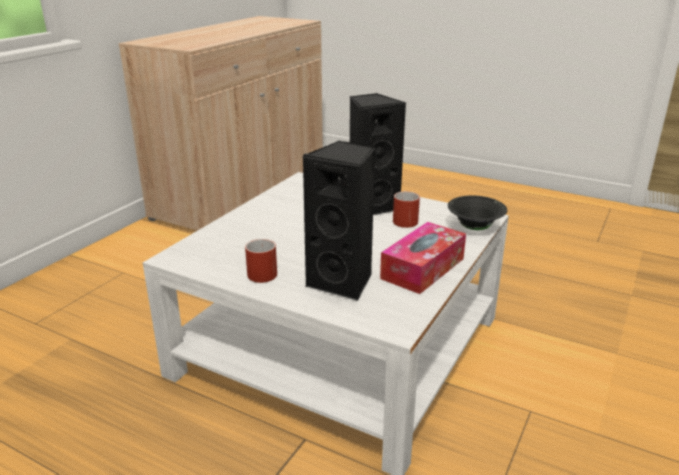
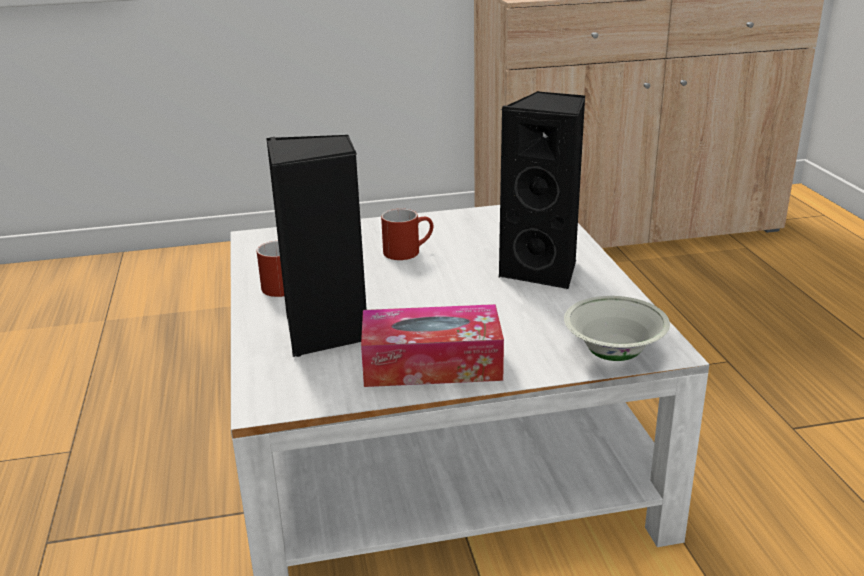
camera: 50 degrees right, 0 degrees up
red mug [393,191,420,228] -> red mug moved to [381,209,433,260]
black bowl [448,195,507,230] -> white bowl [564,296,670,361]

